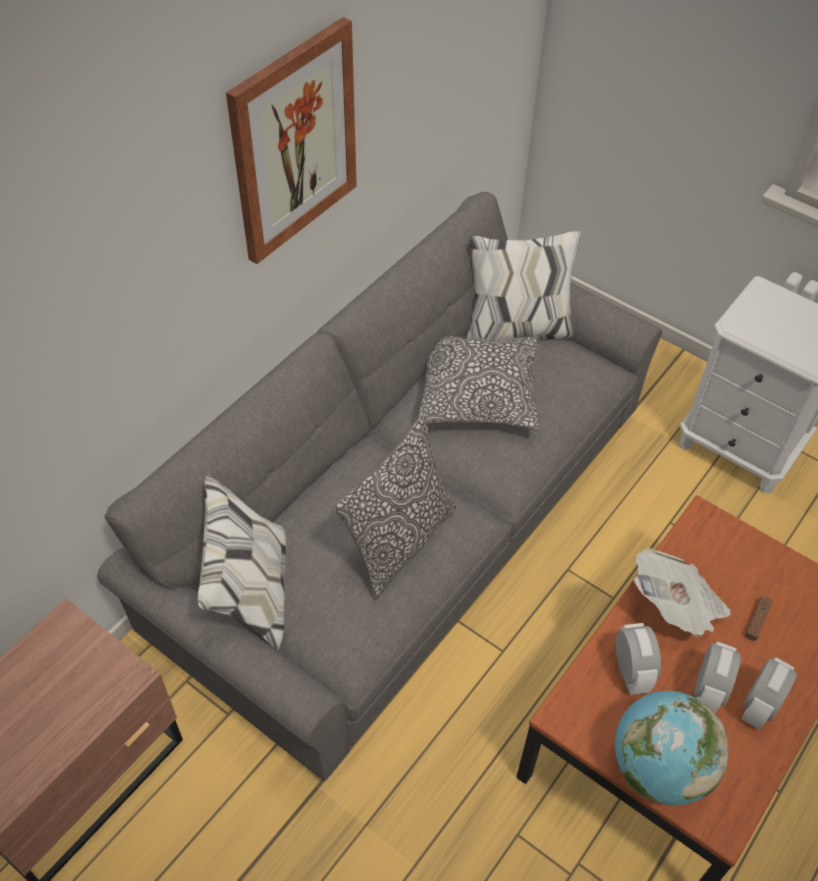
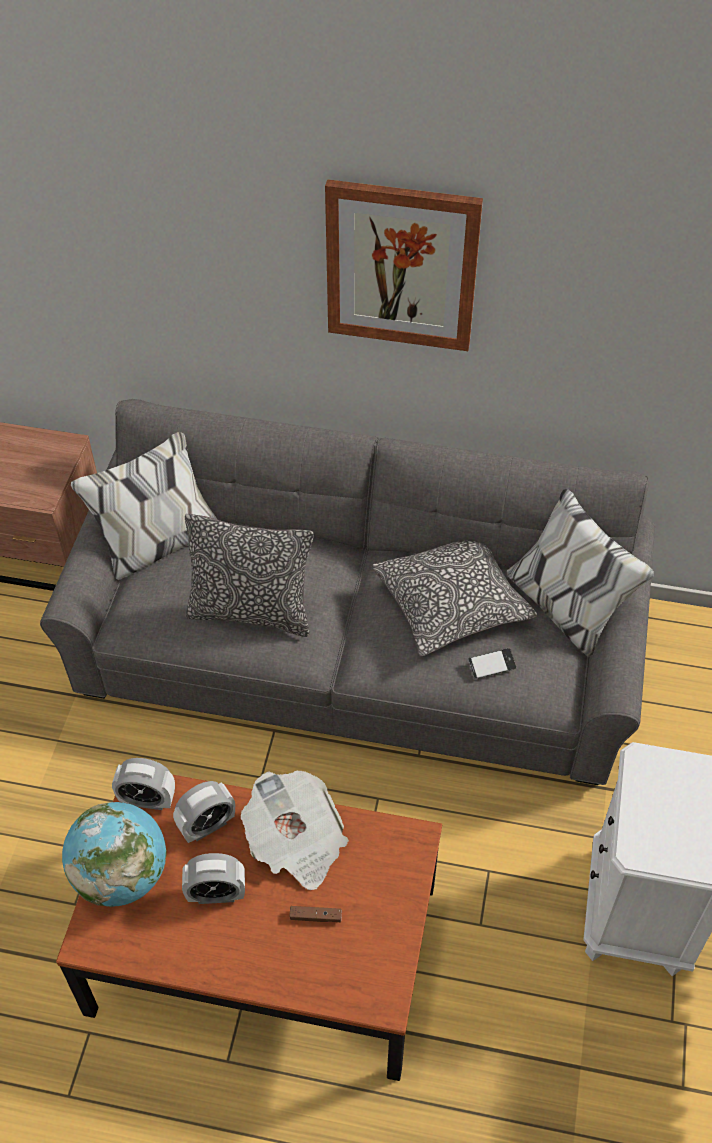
camera: 65 degrees right, 0 degrees up
alarm clock [741,657,797,730] -> alarm clock moved to [112,758,175,810]
none -> phone [468,648,516,679]

